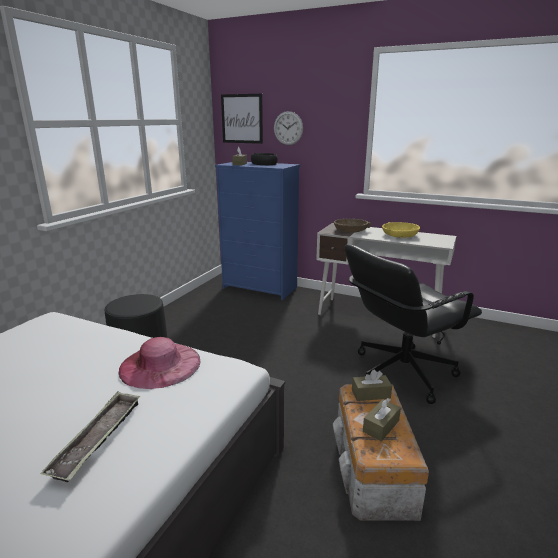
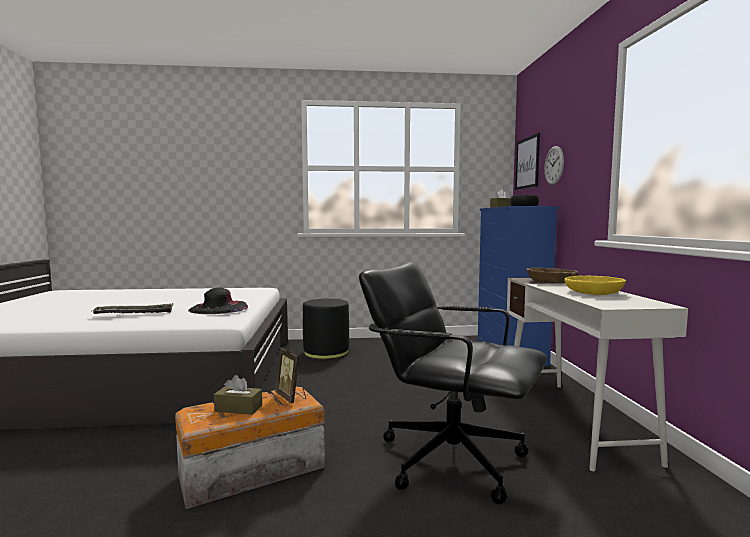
camera: 60 degrees right, 15 degrees down
pink hat [119,337,200,389] -> black hat [188,288,248,314]
brown tissue box [352,370,392,401] -> picture frame [275,347,306,404]

